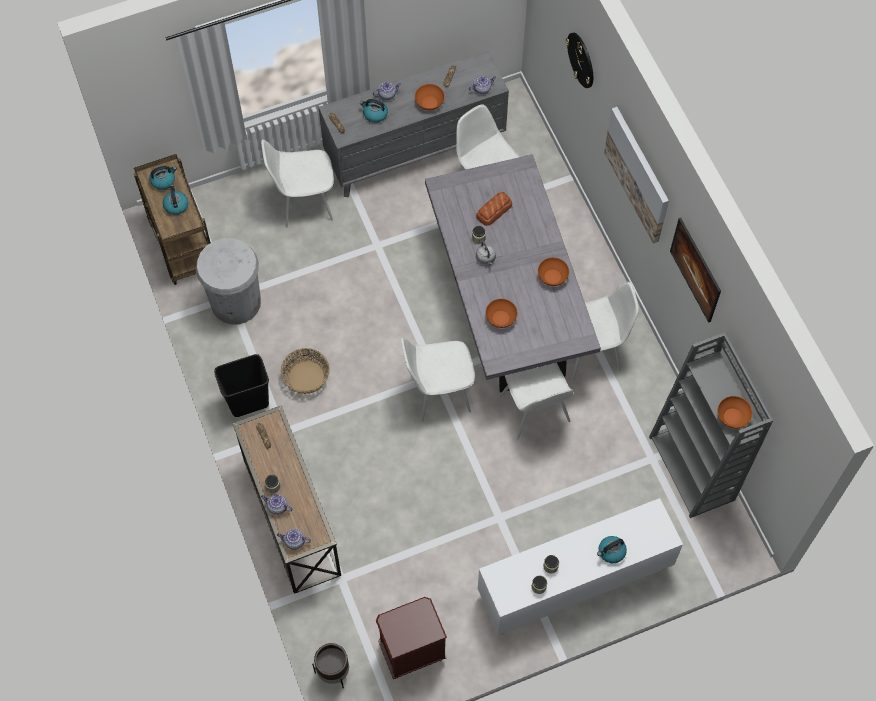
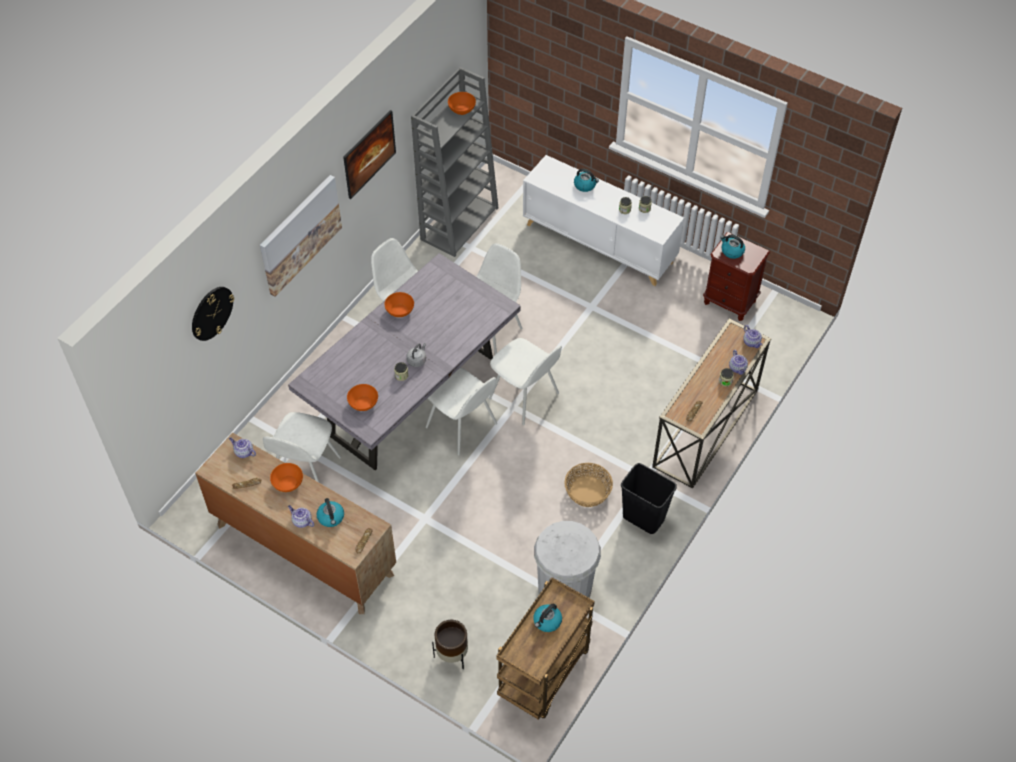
camera: 125 degrees left, 10 degrees down
kettle [149,166,177,190] -> kettle moved to [720,235,745,259]
white chair [261,139,334,228] -> white chair moved to [426,367,497,455]
brown planter [312,643,349,688] -> brown planter moved to [432,620,468,669]
grey dresser [319,51,509,198] -> brown dresser [195,432,396,614]
bread [476,192,512,226] -> none
orange bowl [486,299,517,328] -> orange bowl moved to [347,384,378,411]

